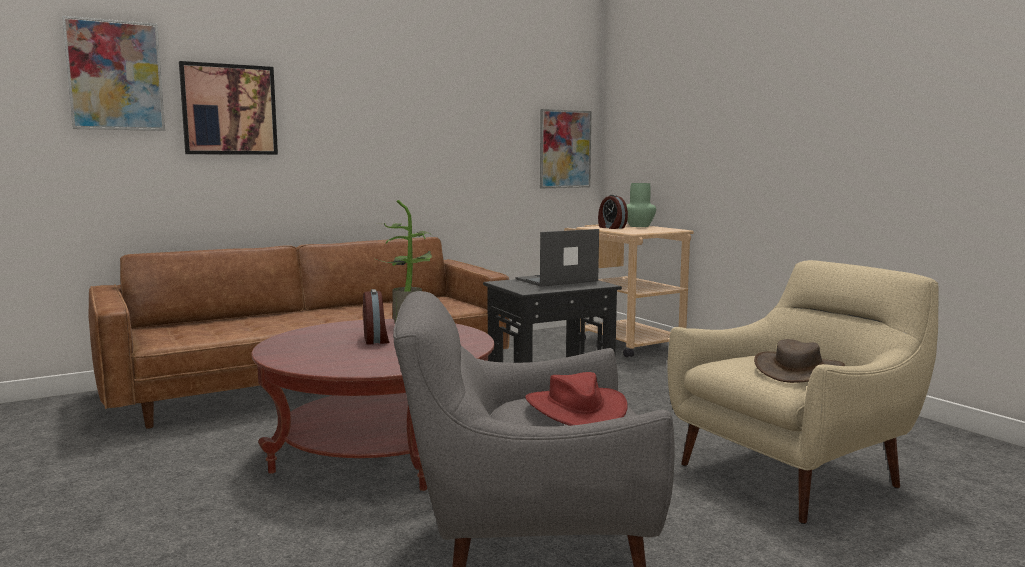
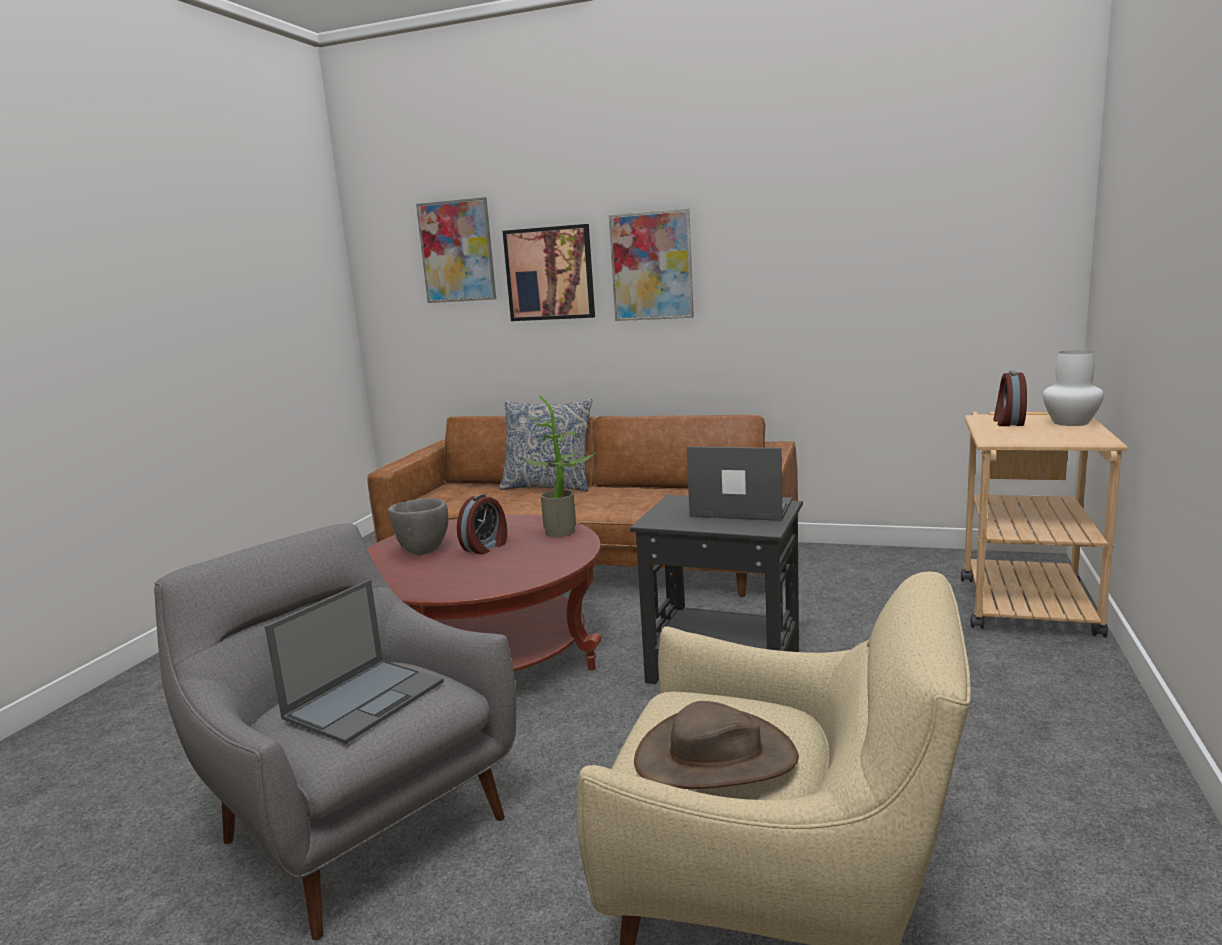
camera: 50 degrees right, 5 degrees up
red hat [525,372,628,426] -> laptop [265,580,444,744]
picture [540,109,592,188] -> picture moved to [609,208,694,321]
green vase [627,183,656,227] -> white vase [1043,350,1104,426]
none -> grey bowl [388,498,448,555]
none -> pillow [499,399,592,492]

